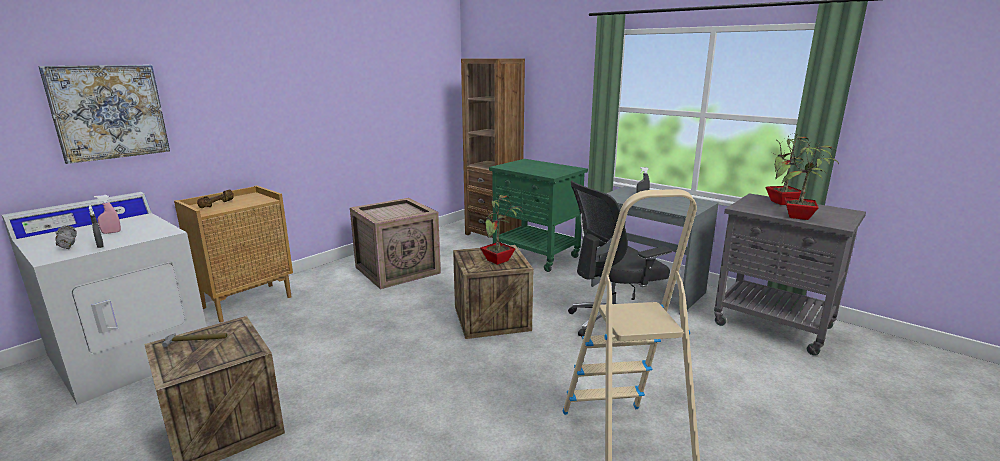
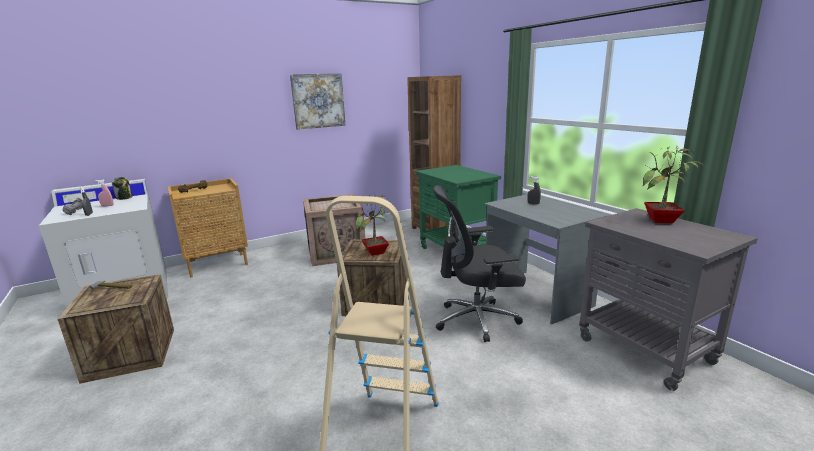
camera: 20 degrees right, 0 degrees up
picture [38,65,170,164] -> picture moved to [290,73,345,130]
potted plant [775,141,839,220] -> none
none -> jar [112,177,133,200]

